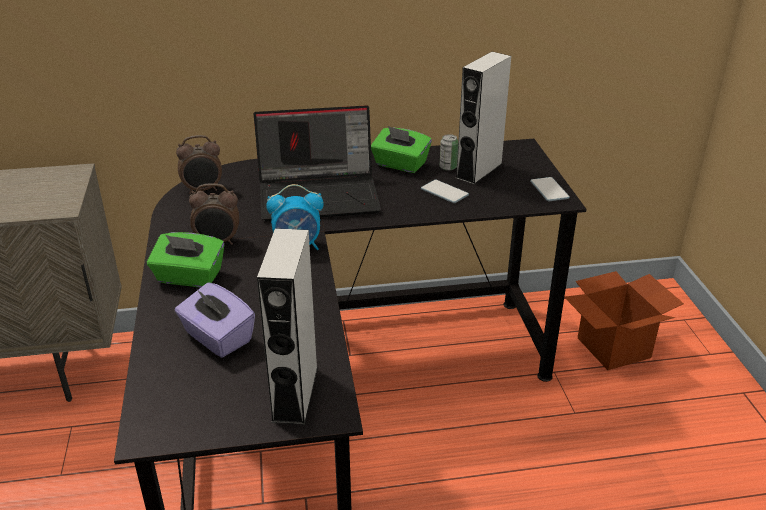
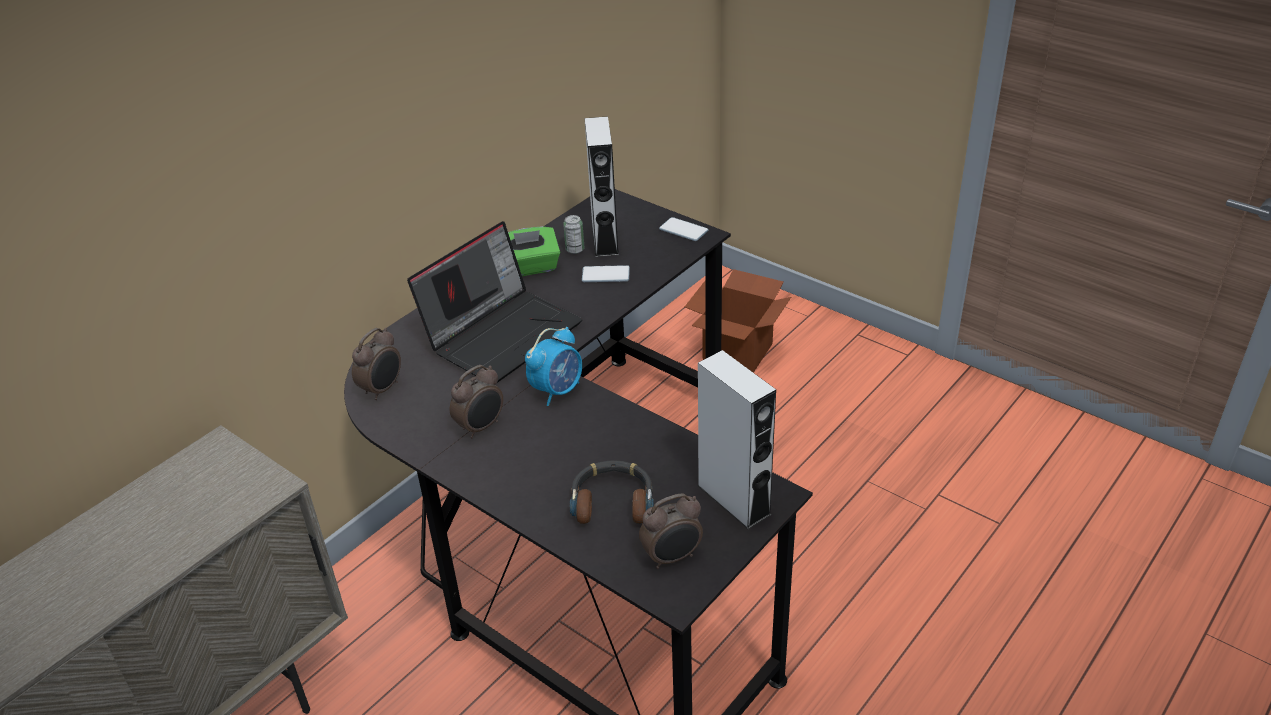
camera: 40 degrees left, 5 degrees up
green tissue box [147,232,224,288] -> none
purple tissue box [175,283,255,358] -> headphones [570,460,654,524]
none -> alarm clock [639,493,703,569]

